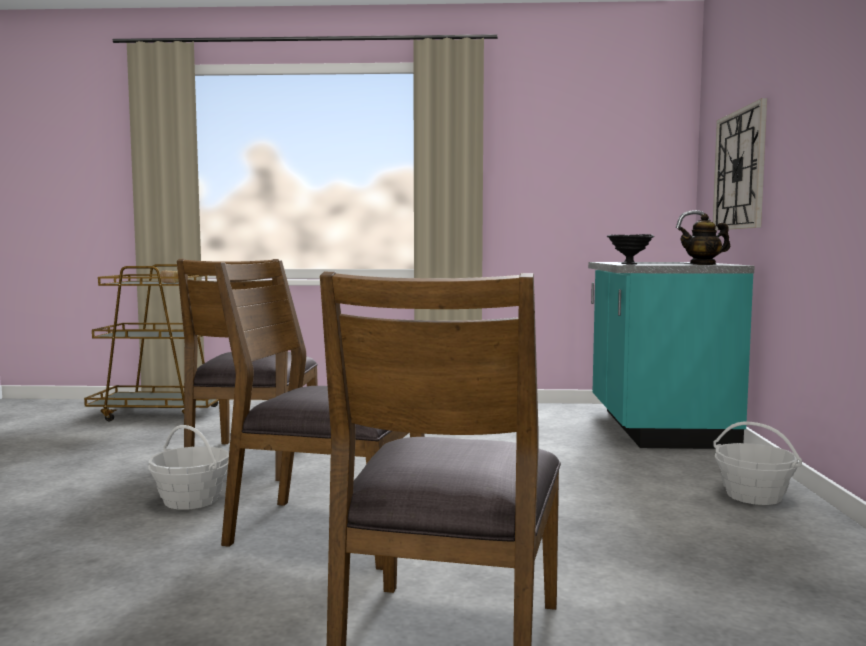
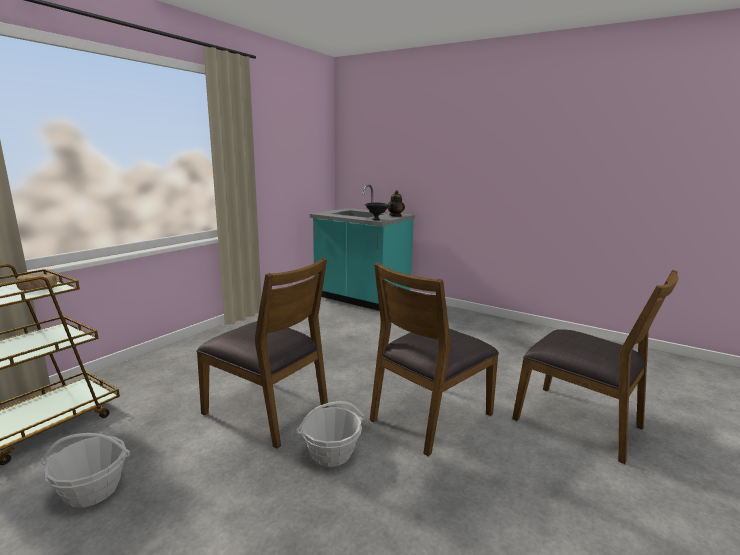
camera: 60 degrees left, 10 degrees up
wall clock [713,98,767,230] -> none
basket [713,422,802,505] -> basket moved to [41,433,130,507]

